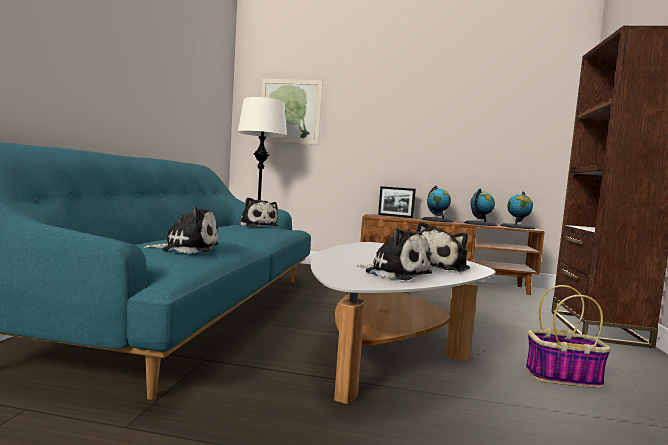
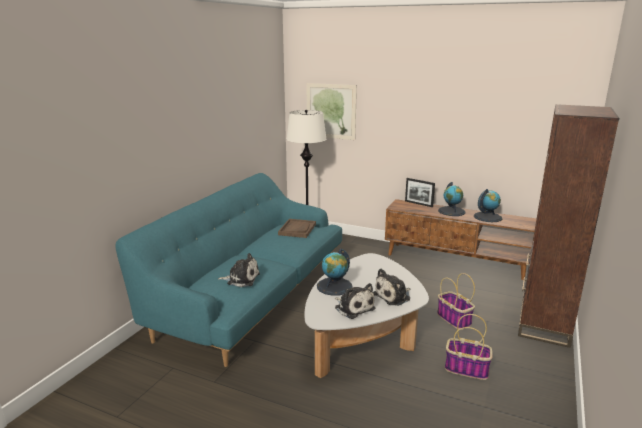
camera: 15 degrees right, 15 degrees up
plush toy [239,197,278,227] -> brown tray [278,219,316,238]
globe [500,191,536,229] -> globe moved to [317,249,353,296]
none -> basket [437,273,475,330]

